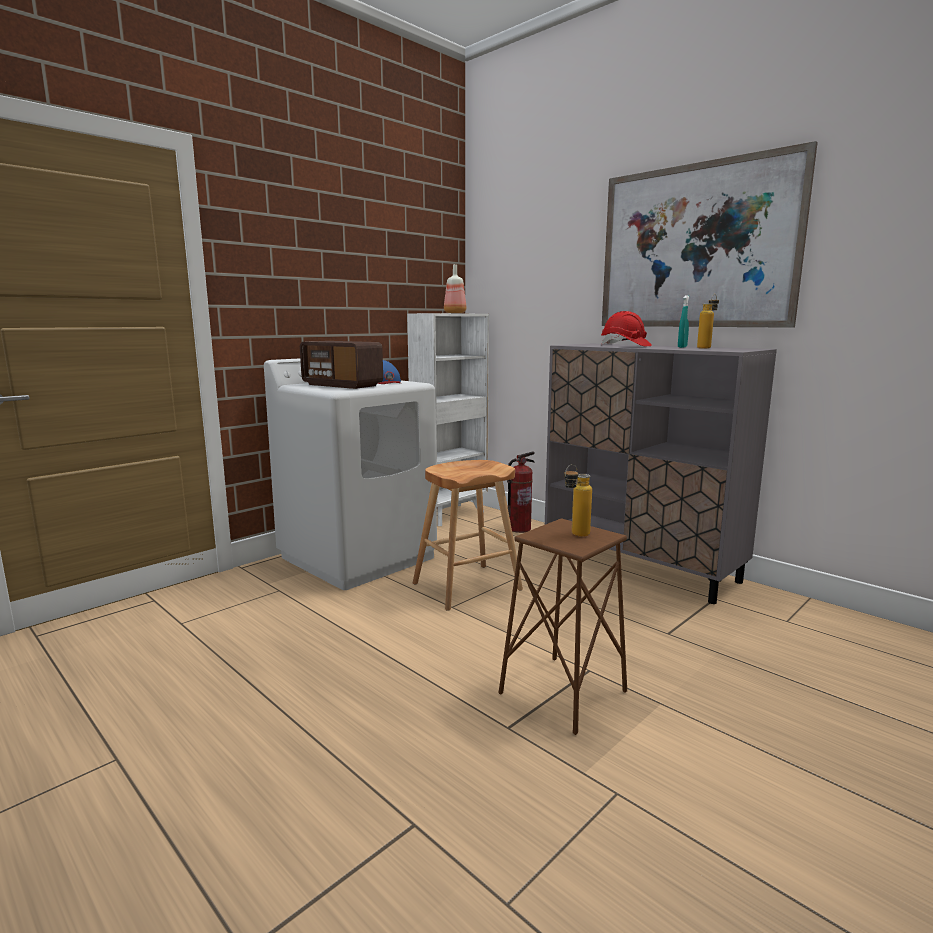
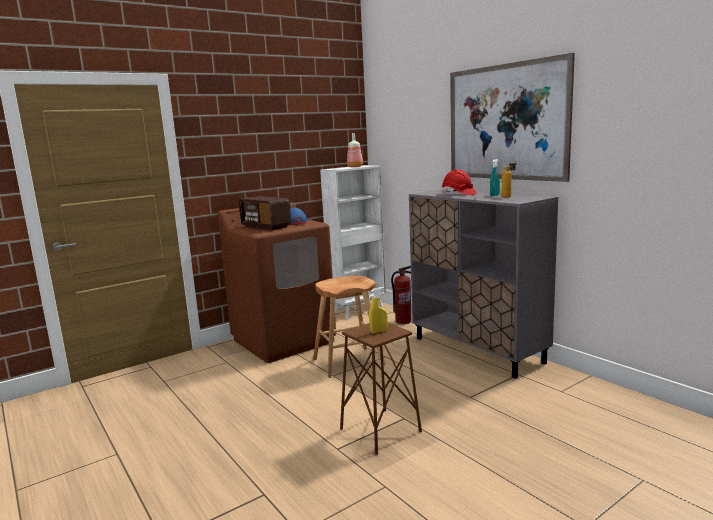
camera: 10 degrees right, 0 degrees up
white washing machine [264,358,437,590] -> brown washing machine [218,202,336,363]
bottle [564,464,592,537] -> yellow spray bottle [369,287,388,333]

